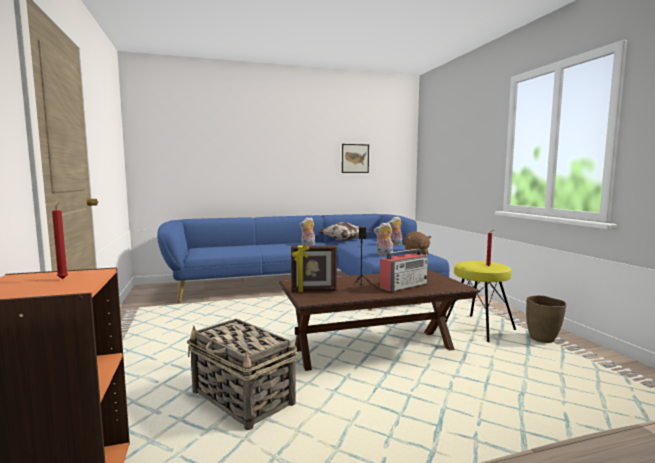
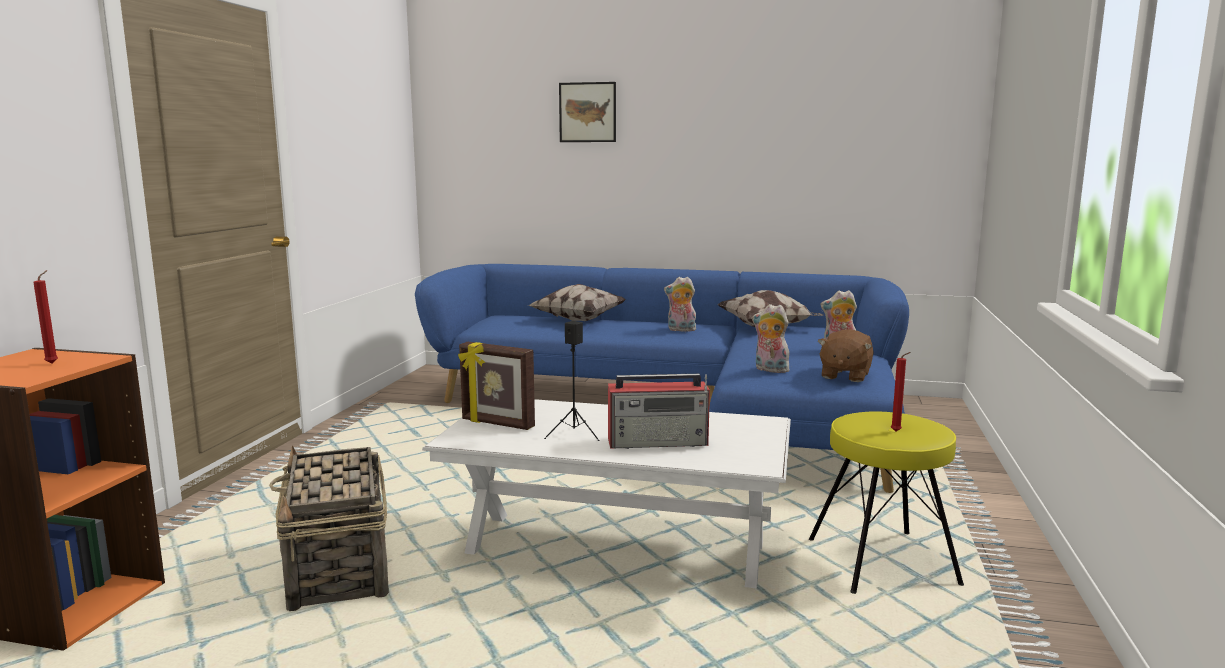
camera: 30 degrees right, 5 degrees up
brown coffee table [279,270,480,371] -> white coffee table [422,399,791,589]
picture [342,144,369,173] -> picture moved to [559,82,616,142]
brown vase [526,295,566,343] -> none
none -> pillow [528,284,625,321]

